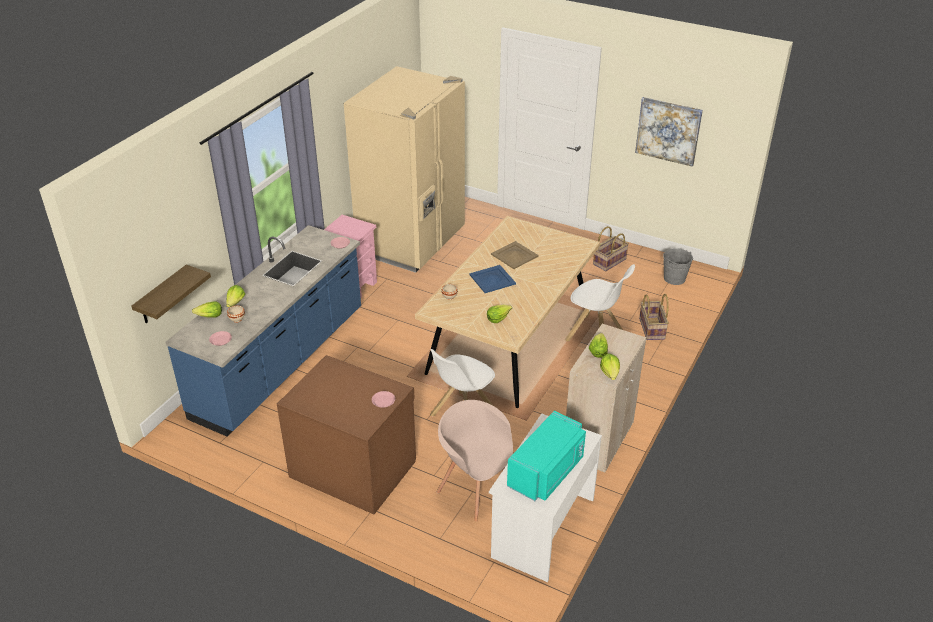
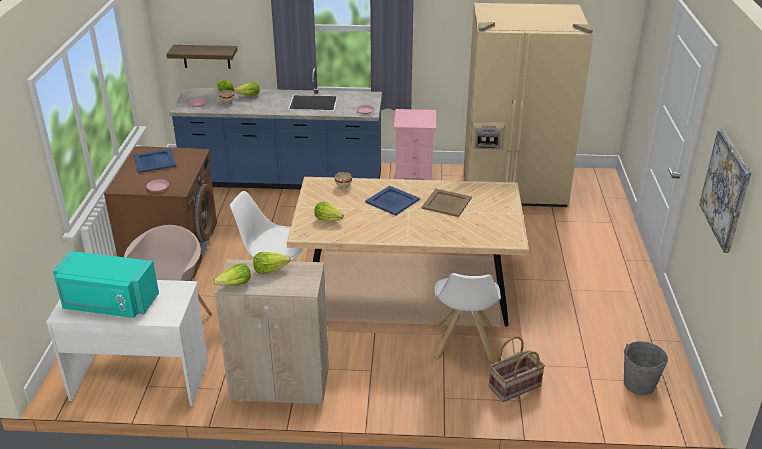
camera: 65 degrees right, 5 degrees down
basket [593,226,629,271] -> none
none -> blue tray [134,149,176,173]

